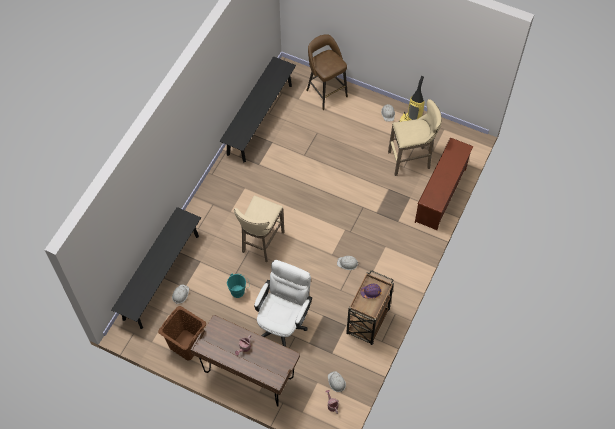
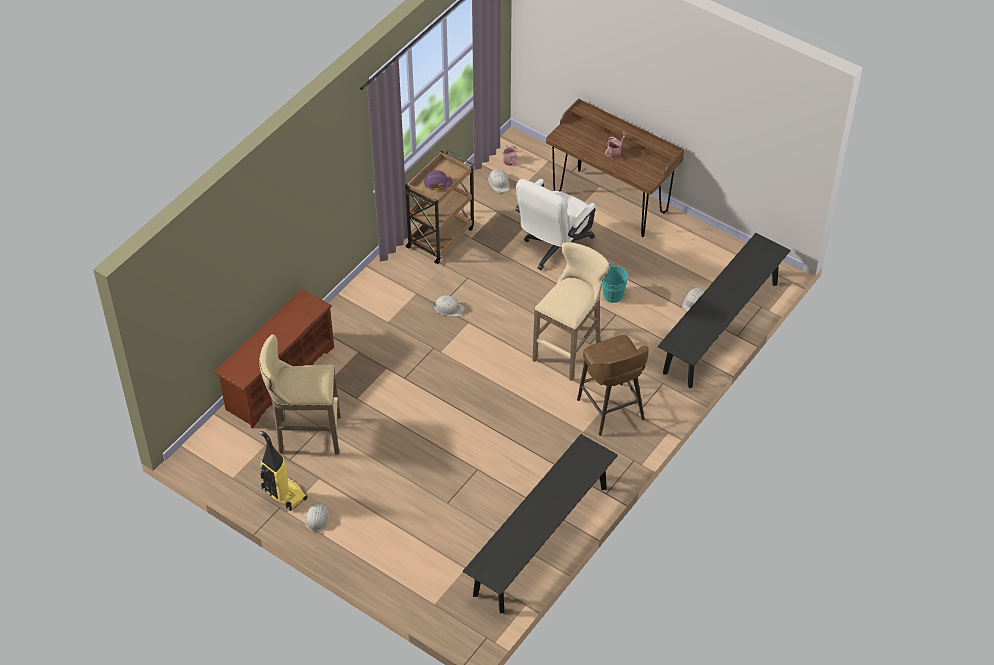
camera: 170 degrees left, 10 degrees down
brown laundry basket [158,306,206,361] -> none
brown stool [306,34,348,110] -> brown stool moved to [577,335,649,436]

